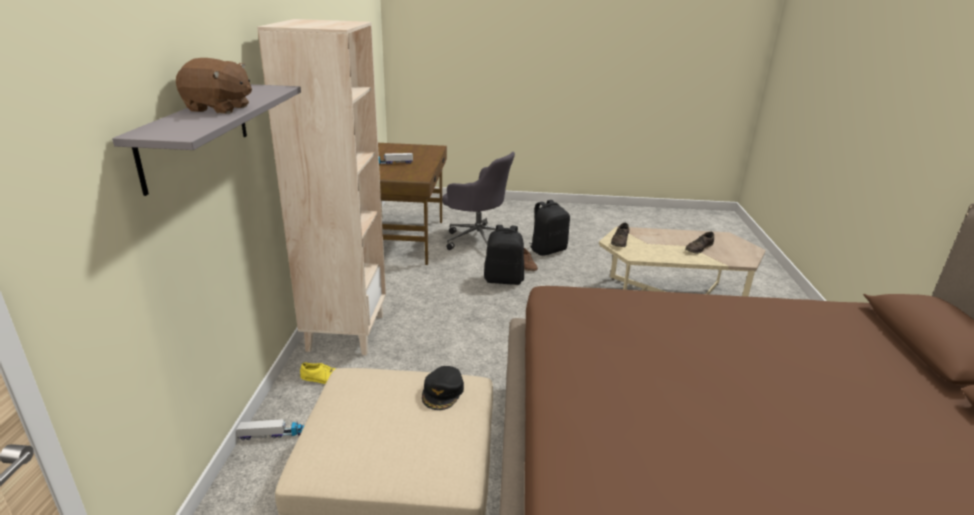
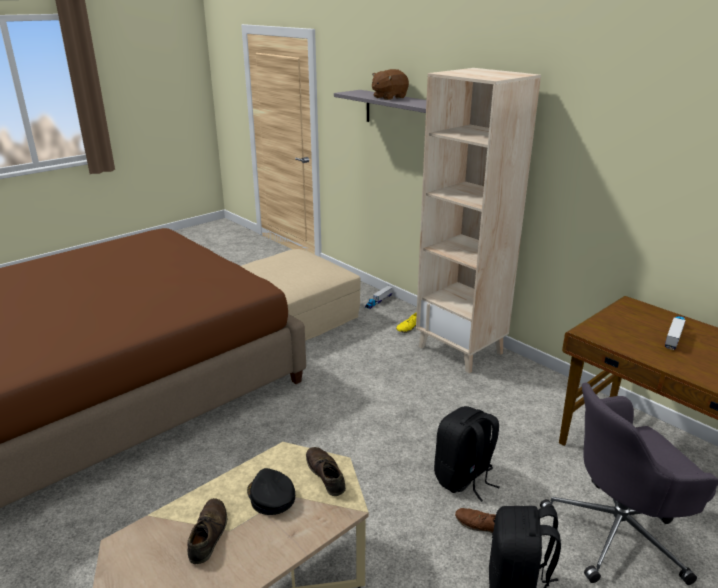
camera: 135 degrees right, 0 degrees up
black cap [422,366,464,410] -> black cap moved to [247,468,295,515]

